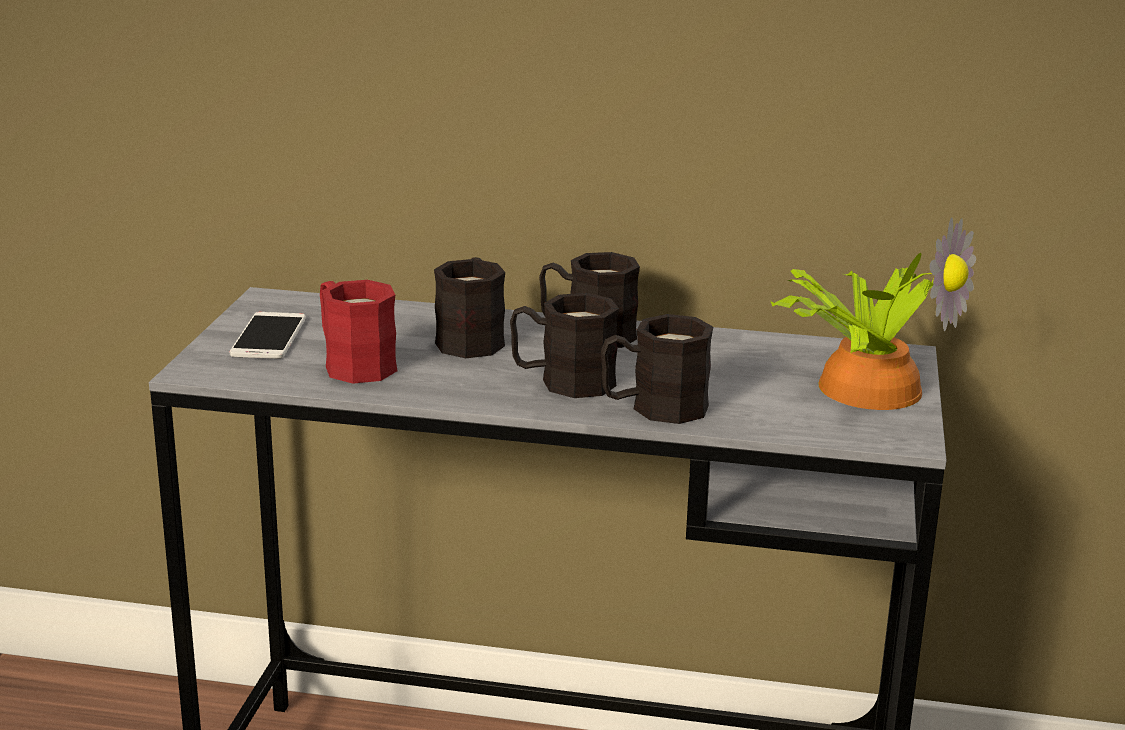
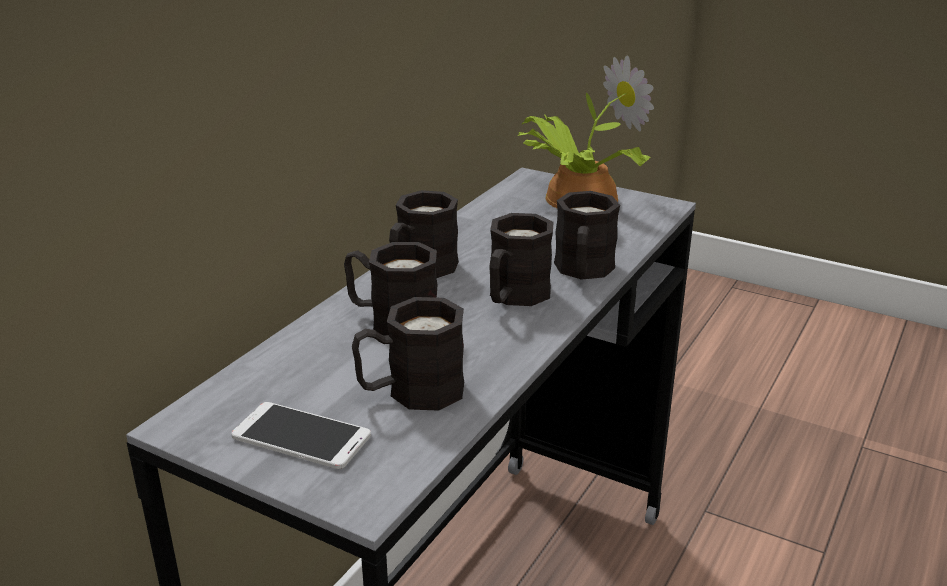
camera: 70 degrees left, 5 degrees up
red mug [320,280,397,384] -> black mug [352,297,464,411]

